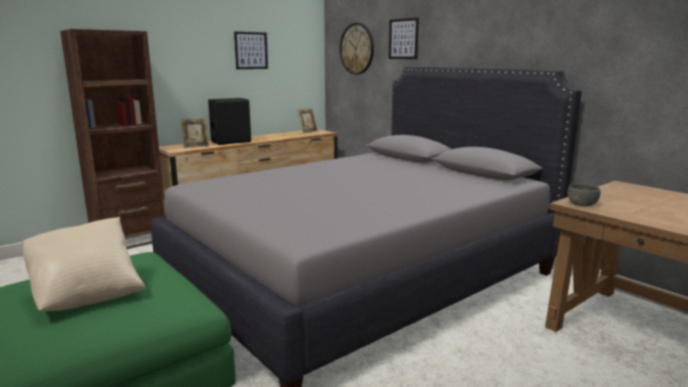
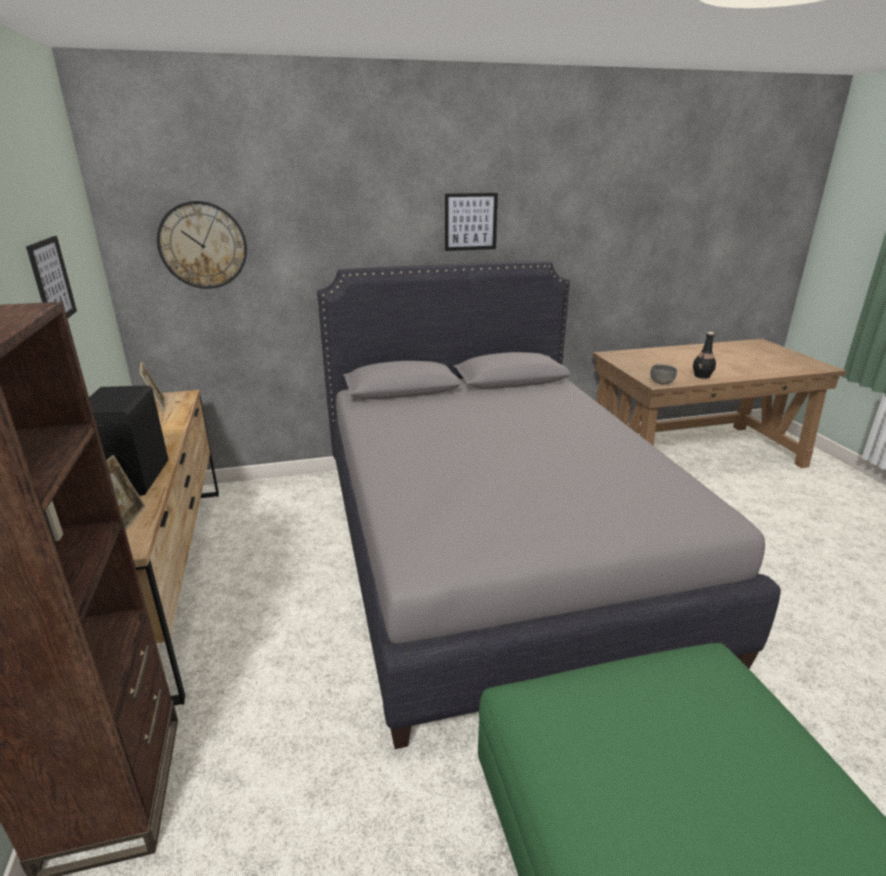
camera: 65 degrees left, 10 degrees up
beige pillow [23,217,145,311] -> none
picture [389,18,419,59] -> picture moved to [445,193,498,251]
none -> black bottle [693,332,716,379]

